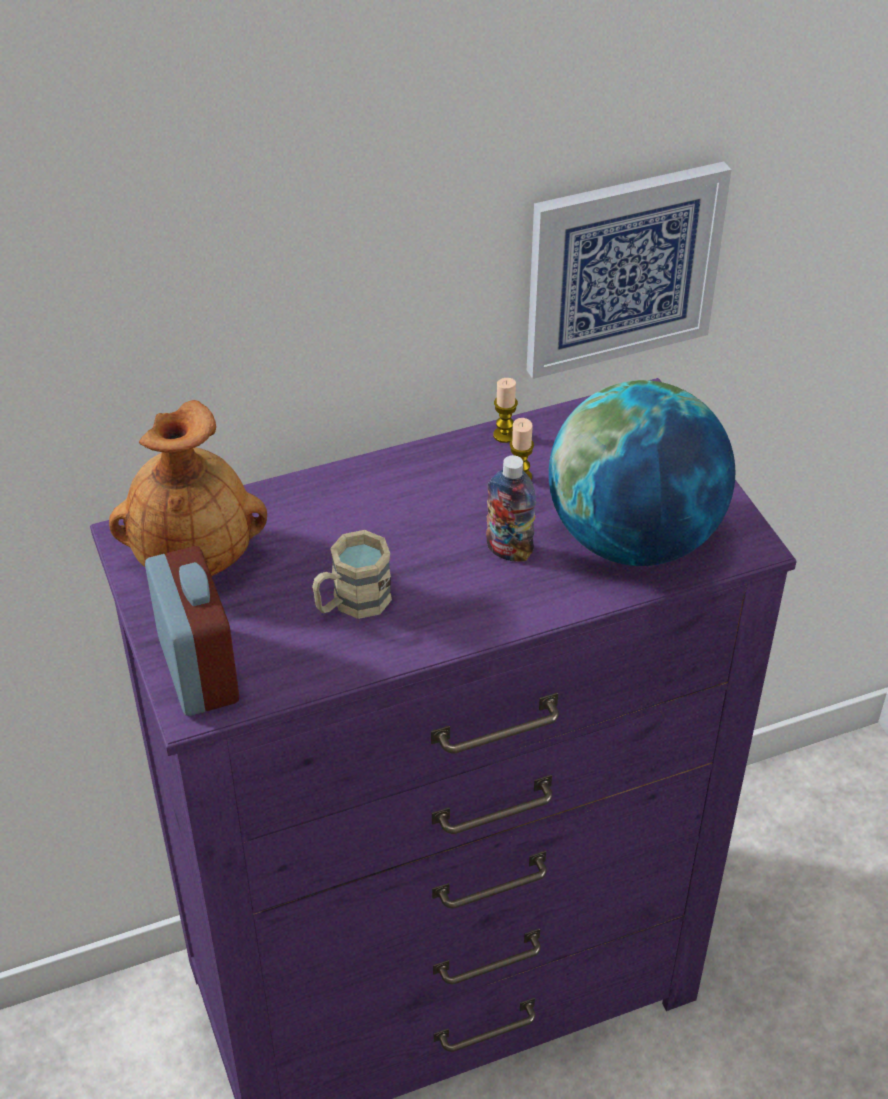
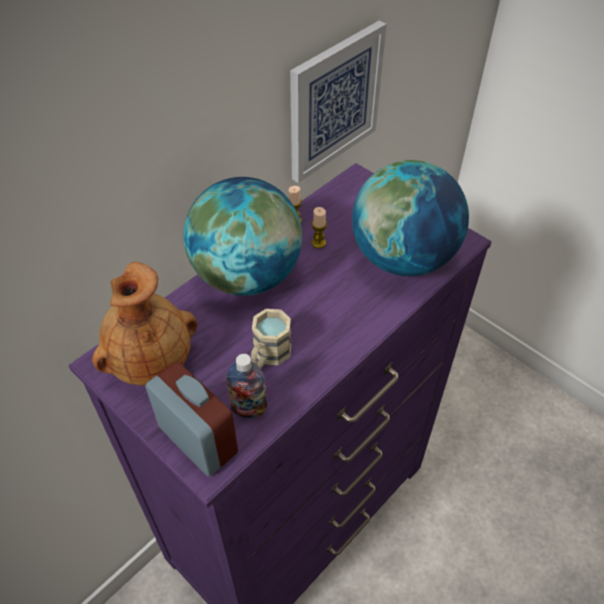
camera: 25 degrees left, 5 degrees up
bottle [486,455,536,562] -> bottle moved to [226,354,267,418]
none -> globe [184,177,302,296]

